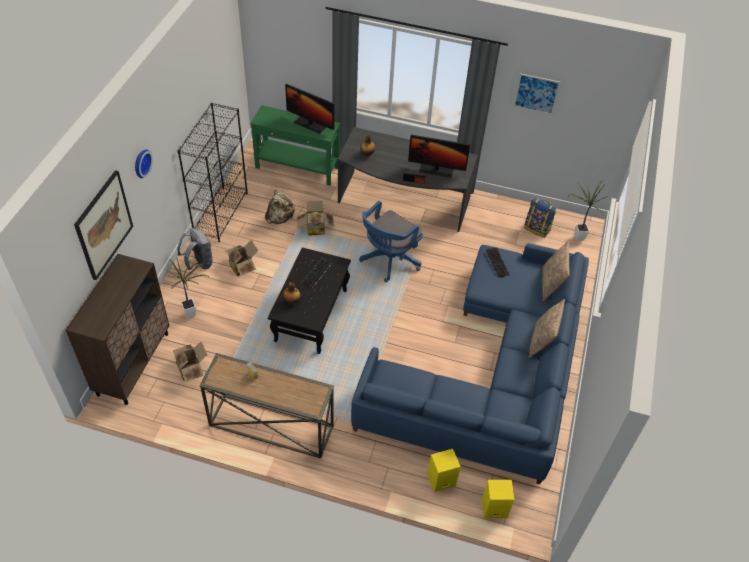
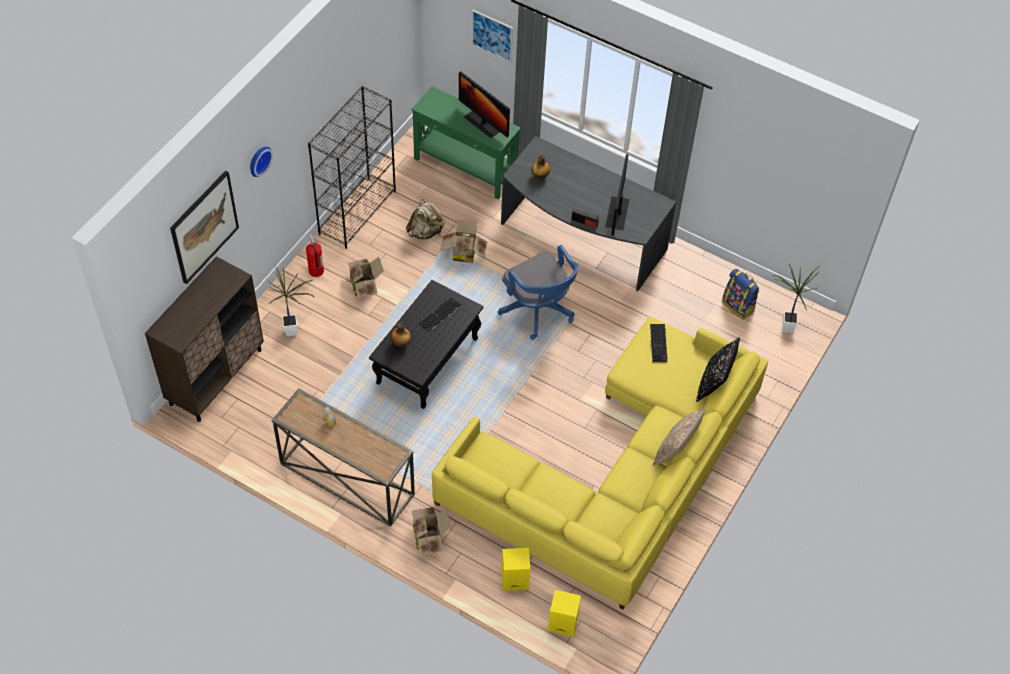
camera: 15 degrees right, 5 degrees up
cardboard box [173,342,207,382] -> cardboard box moved to [412,507,451,555]
grey backpack [178,228,213,270] -> fire extinguisher [306,234,324,277]
blue sofa [351,244,589,484] -> yellow sofa [432,317,768,610]
blue office chair [359,201,423,282] -> blue office chair turned 90 degrees counterclockwise [498,245,579,340]
monitor [408,135,470,178] -> monitor turned 75 degrees clockwise [605,154,630,236]
picture [514,74,560,115] -> picture moved to [472,10,513,63]
beige pillow [542,241,570,301] -> black pillow [696,337,740,402]

